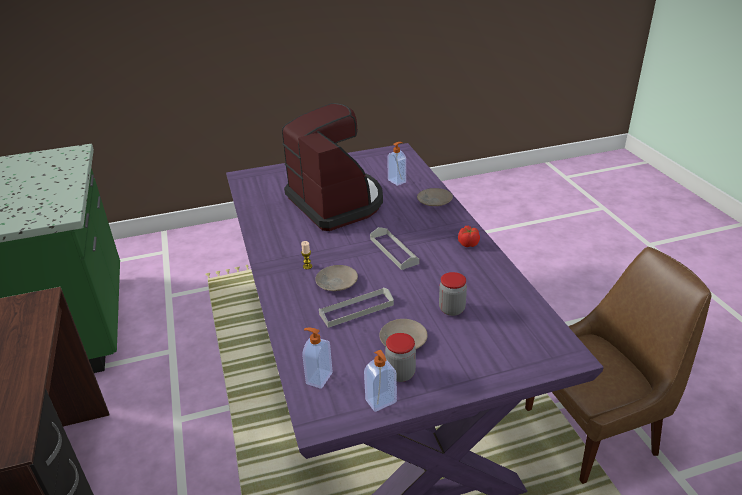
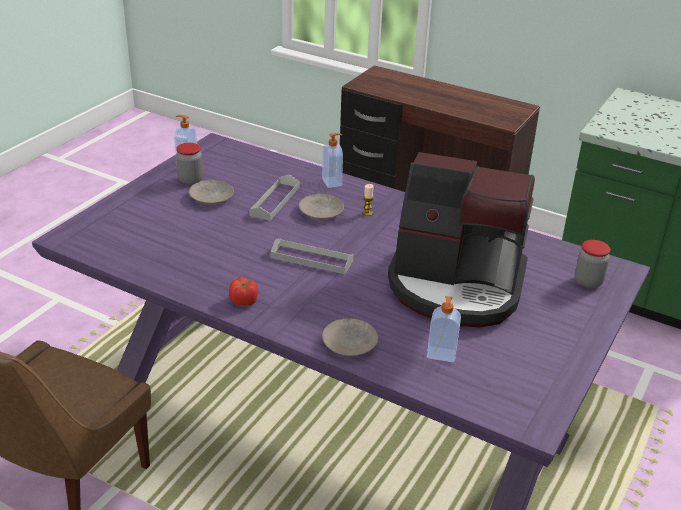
camera: 135 degrees right, 0 degrees up
soap dispenser [302,328,332,389] -> soap dispenser moved to [322,133,343,188]
jar [439,272,467,316] -> jar moved to [575,240,611,288]

